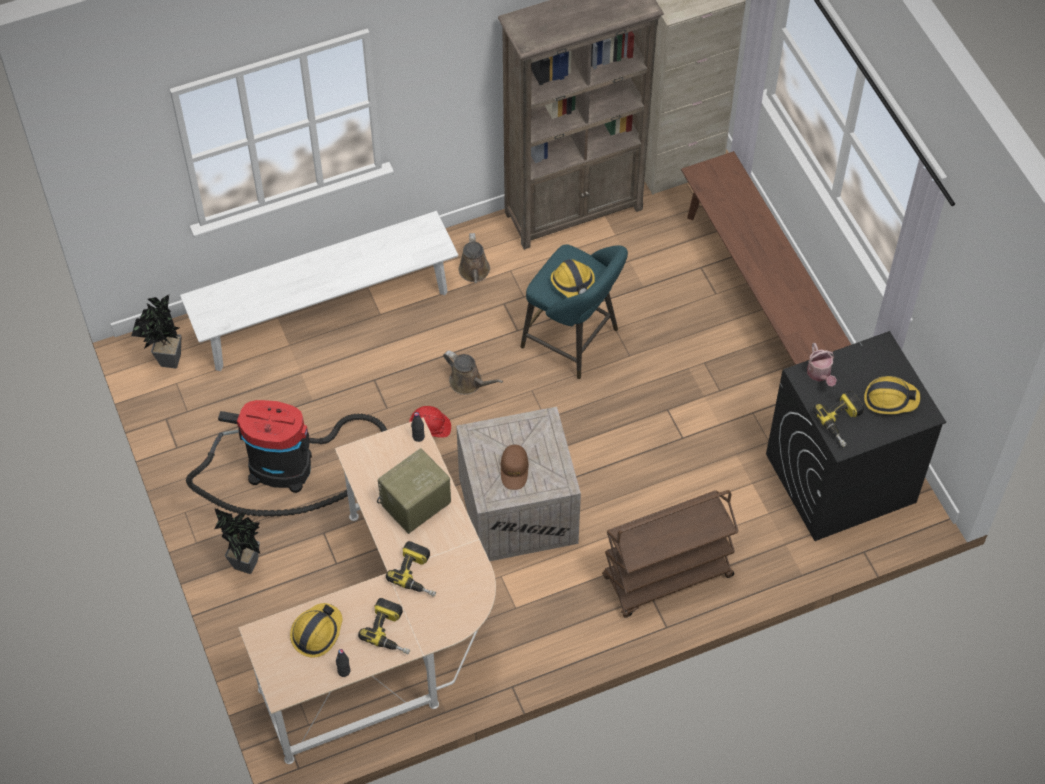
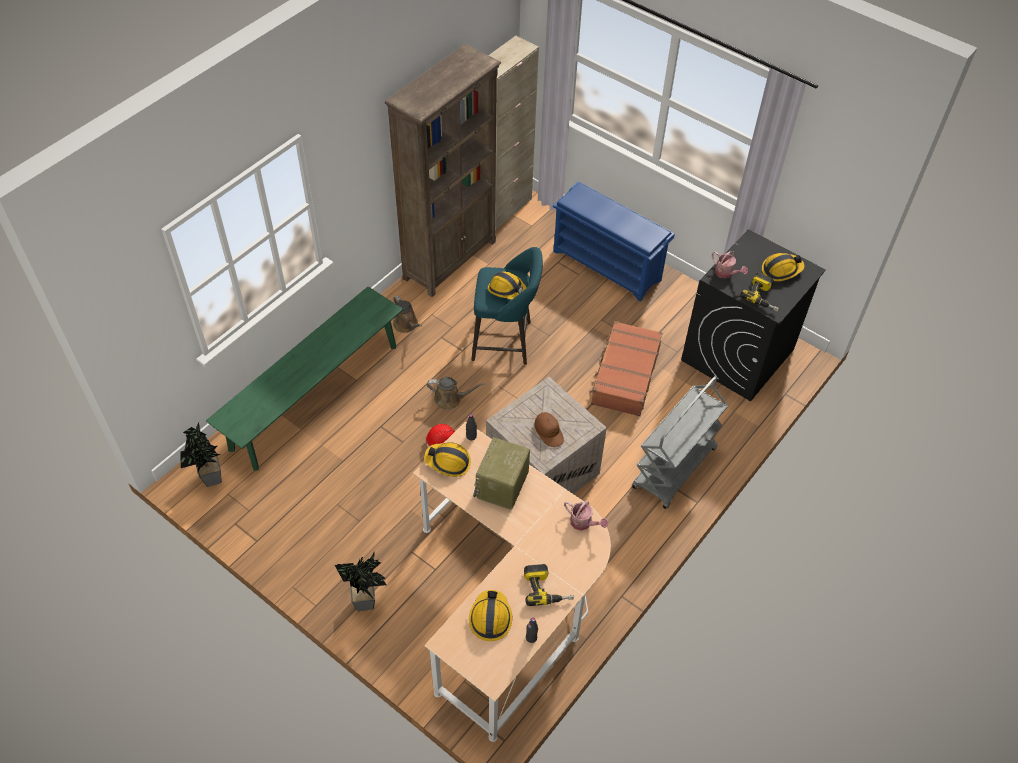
camera: 30 degrees left, 5 degrees down
white bench [180,211,458,371] -> green bench [206,287,403,471]
vacuum cleaner [186,400,387,517] -> none
power drill [386,541,436,597] -> none
brown cart [602,490,739,618] -> grey cart [632,376,728,509]
brown bench [681,151,851,365] -> blue shoe rack [553,182,675,302]
none -> hard hat [424,442,471,477]
none -> watering can [564,501,608,531]
none -> brown suitcase [589,321,663,416]

